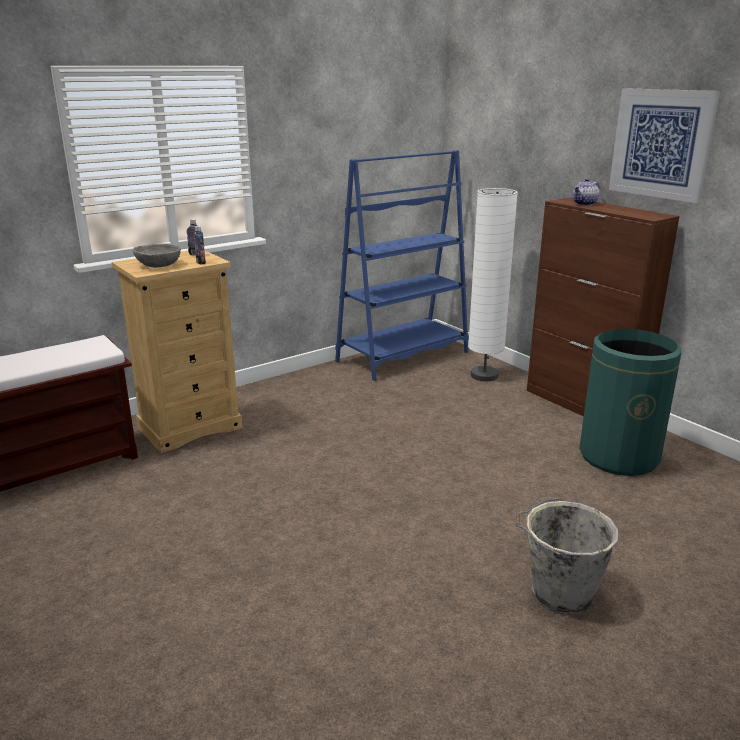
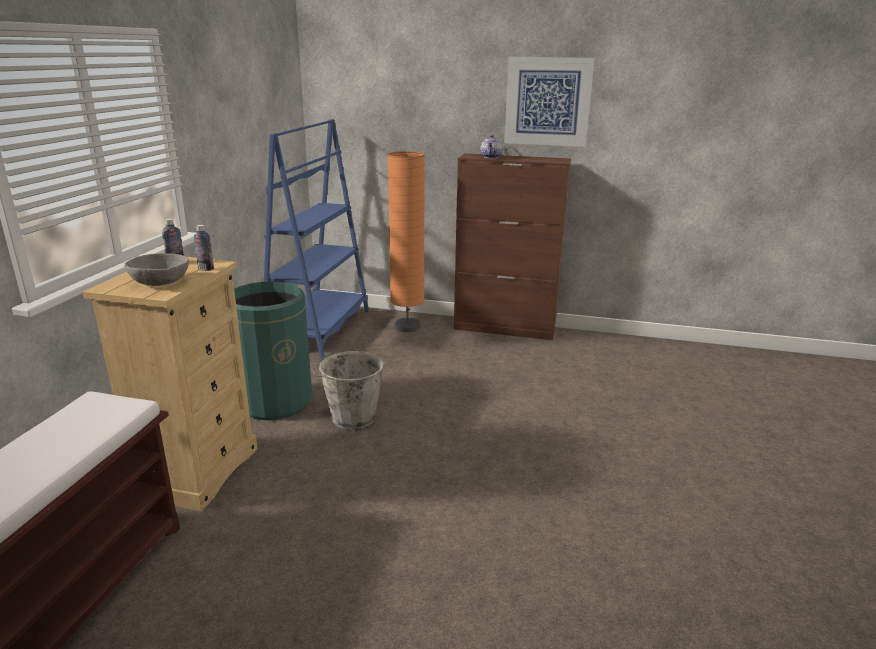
camera: 40 degrees left, 0 degrees up
white floor lamp [468,188,518,381] -> orange floor lamp [388,151,425,332]
grey bucket [515,498,618,615] -> grey bucket moved to [311,351,384,430]
green trash can [579,329,681,476] -> green trash can moved to [234,281,312,420]

